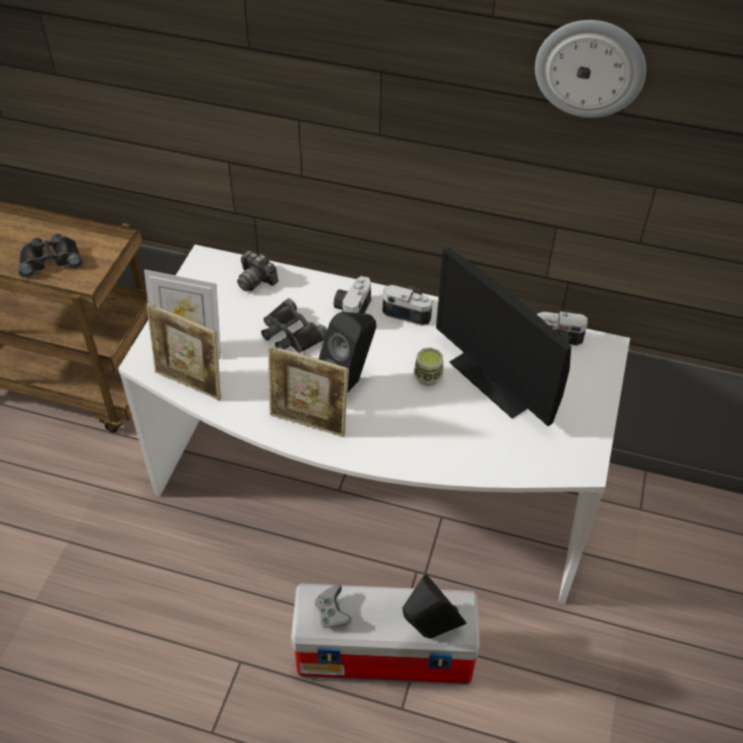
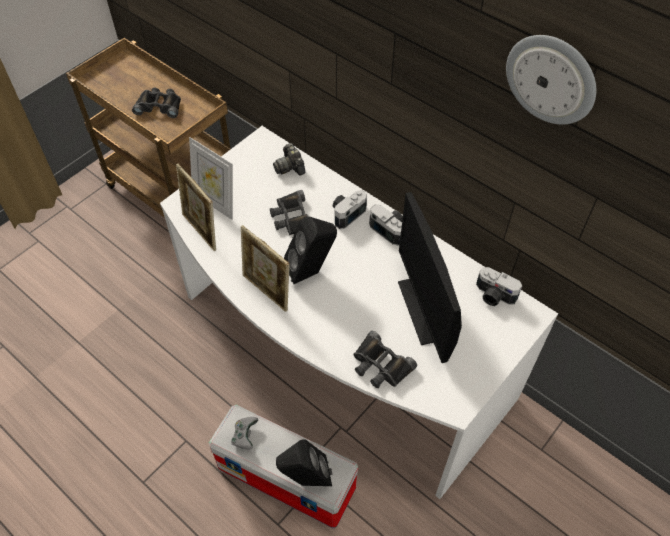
camera: 25 degrees right, 5 degrees up
cup [414,347,444,386] -> none
none -> black binoculars [353,331,417,388]

